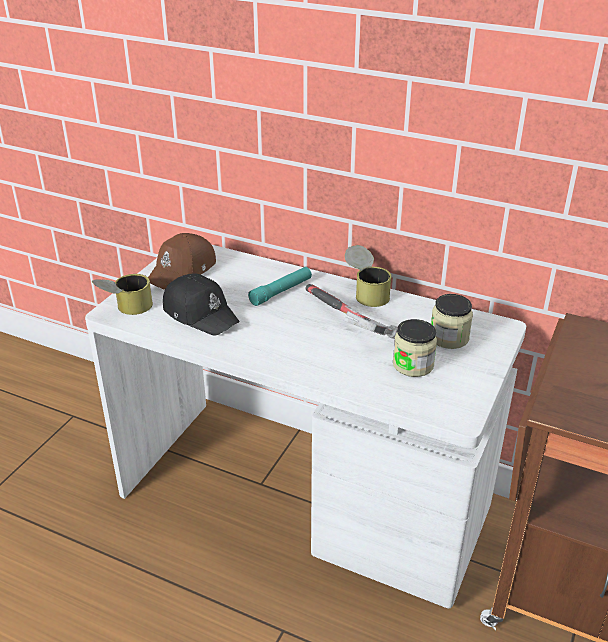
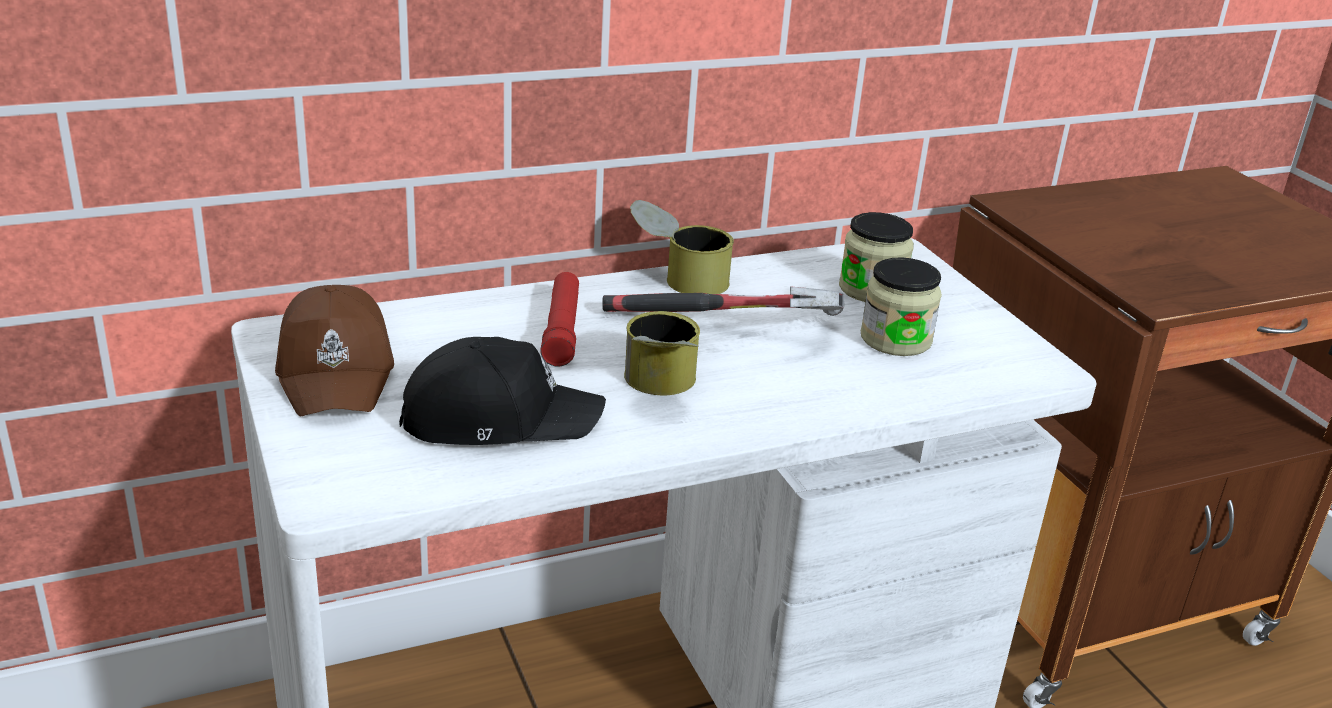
camera: 50 degrees left, 5 degrees down
can [92,274,153,315] -> can moved to [624,311,700,396]
turquoise flashlight [248,267,312,306] -> red flashlight [540,272,579,367]

